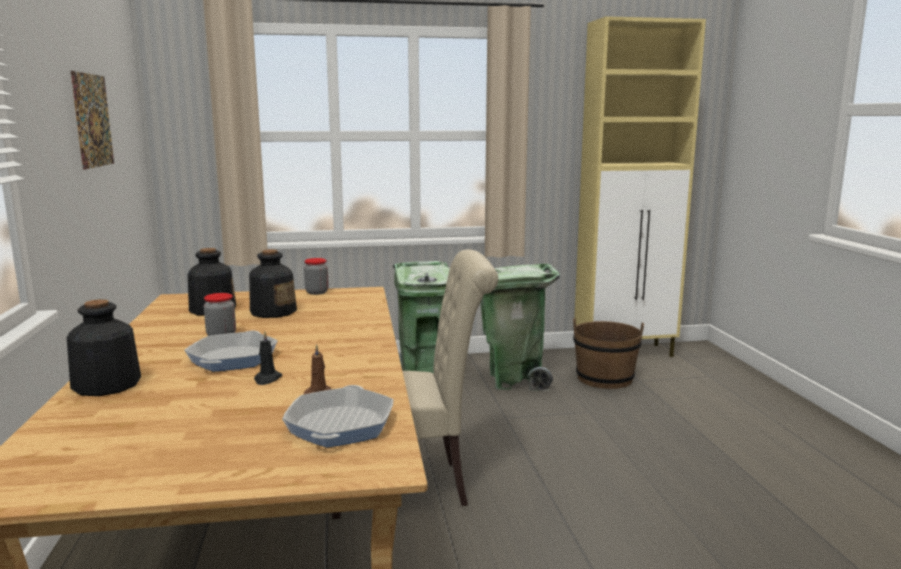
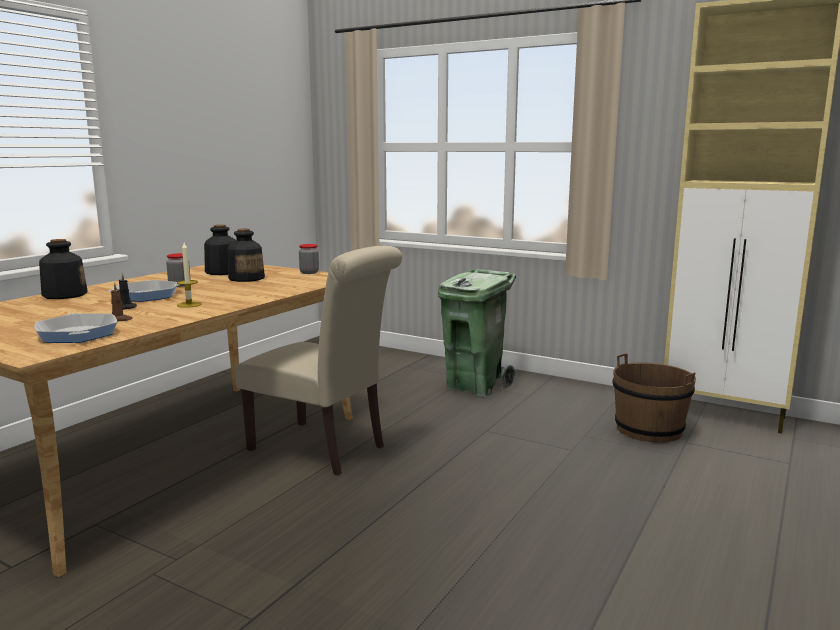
camera: 40 degrees right, 0 degrees up
picture [71,71,114,169] -> none
frying pan [282,385,394,447] -> frying pan turned 105 degrees clockwise [34,313,117,343]
green trash can [480,263,560,391] -> none
none -> candle [177,243,202,308]

